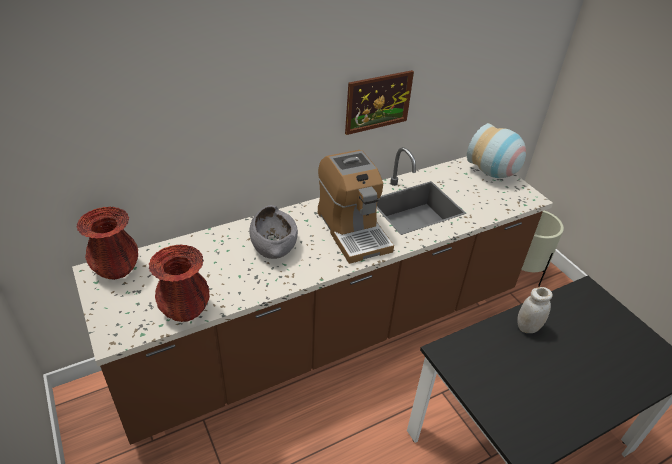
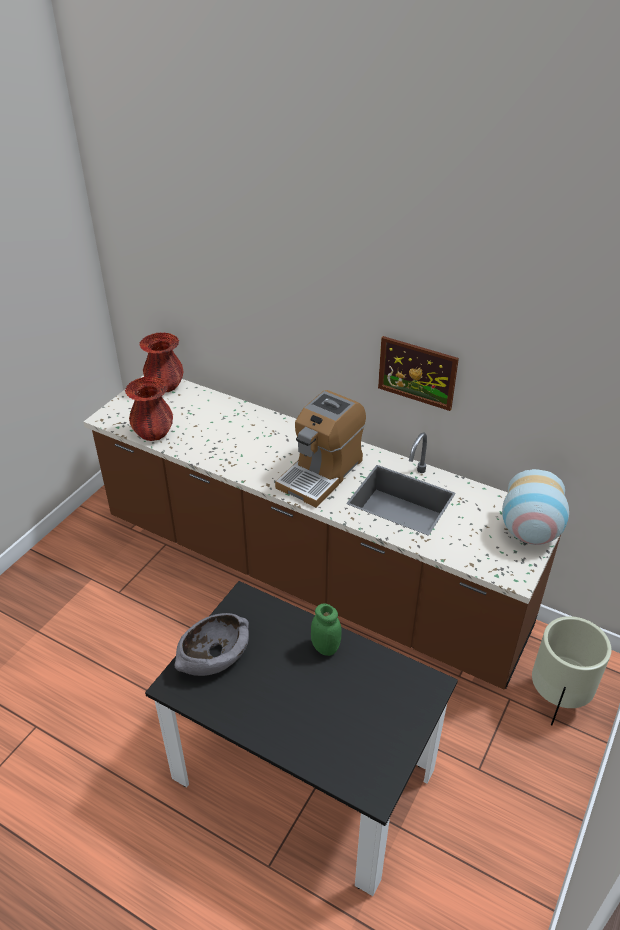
camera: 60 degrees right, 0 degrees up
grey bowl [249,205,298,259] -> grey bowl moved to [175,613,249,676]
white jar [517,287,553,333] -> green jar [311,603,341,656]

